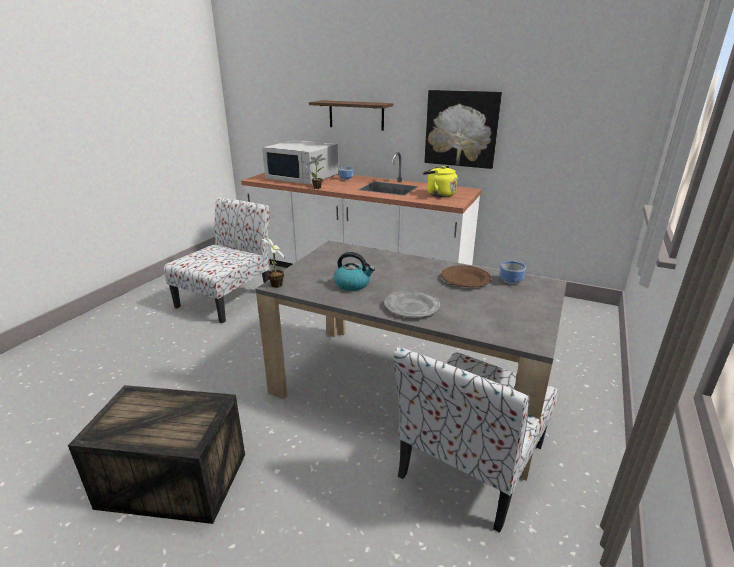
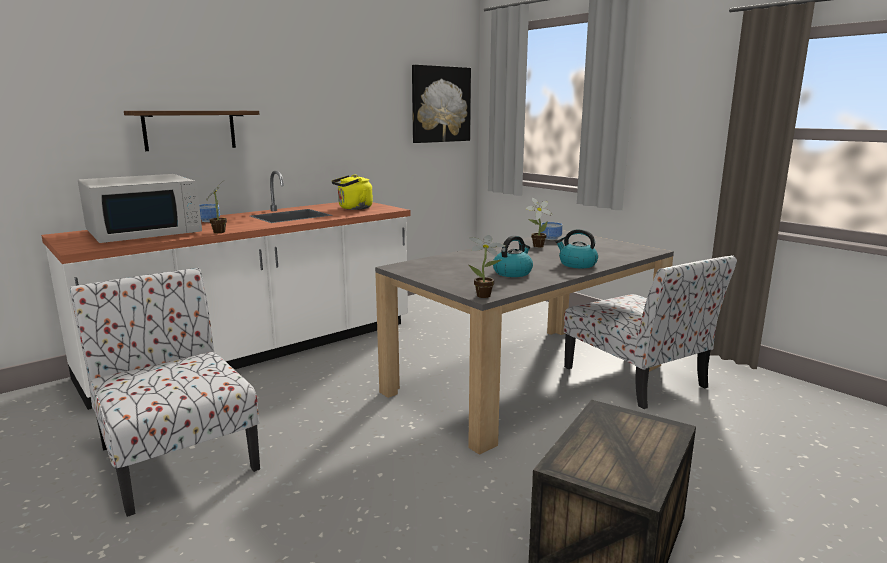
camera: 65 degrees left, 10 degrees down
grey plate [384,290,440,317] -> kettle [555,229,598,268]
picture [424,90,502,169] -> picture moved to [412,65,471,143]
brown plate [441,265,491,287] -> potted plant [525,198,553,247]

